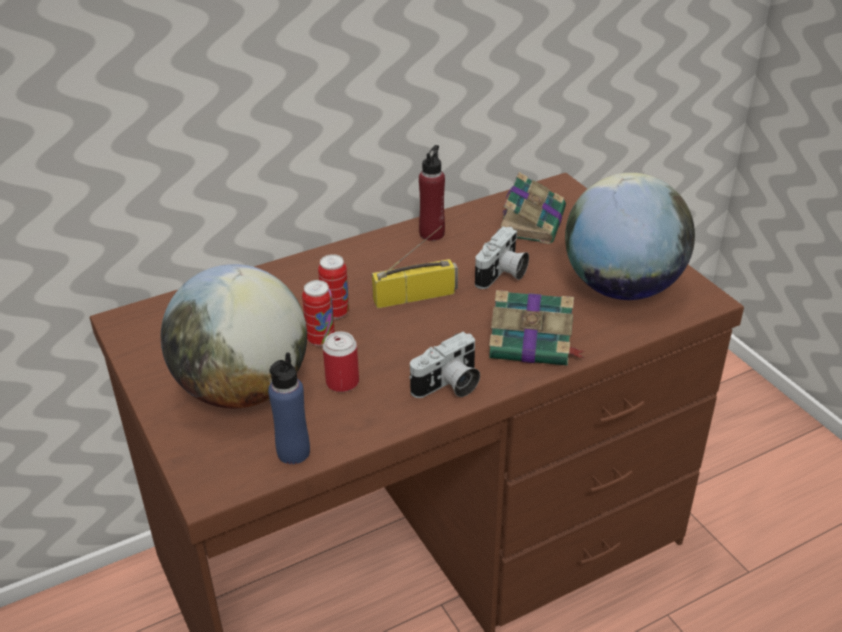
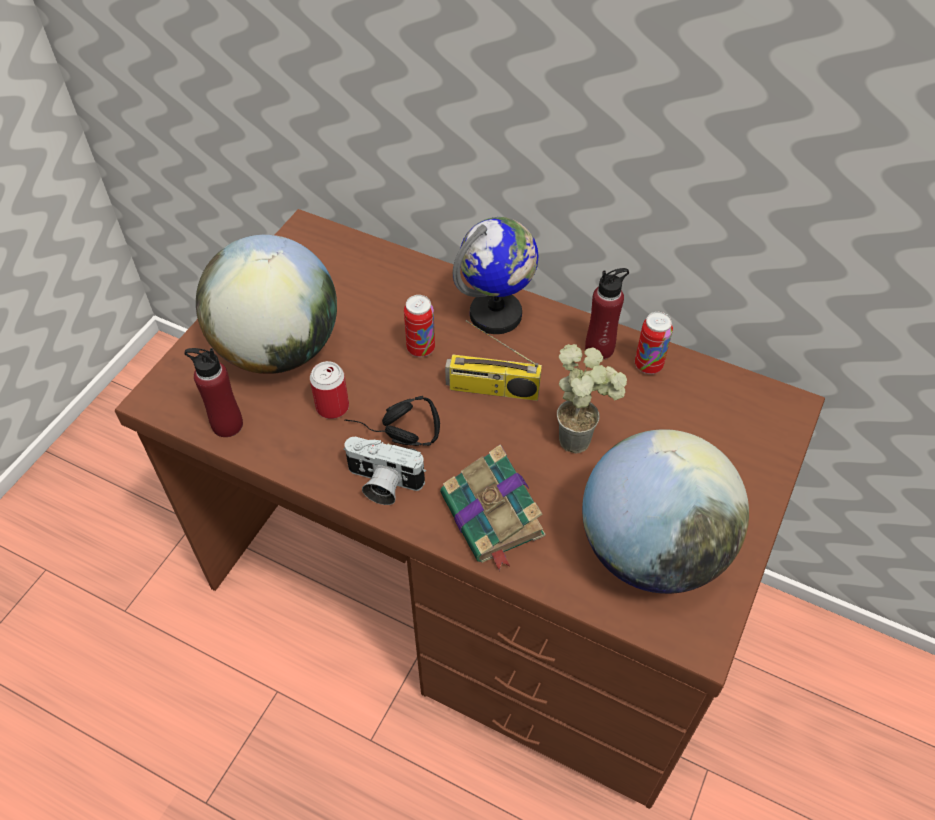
camera: 55 degrees right, 15 degrees up
blue bottle [268,352,310,464] -> red bottle [184,348,243,437]
can [302,280,335,346] -> can moved to [635,312,673,374]
radio [372,226,458,308] -> radio turned 150 degrees clockwise [445,320,542,401]
camera [475,227,529,289] -> potted plant [557,344,627,454]
book [500,172,566,244] -> none
none -> black headphones [344,396,440,446]
none -> globe [453,217,538,334]

